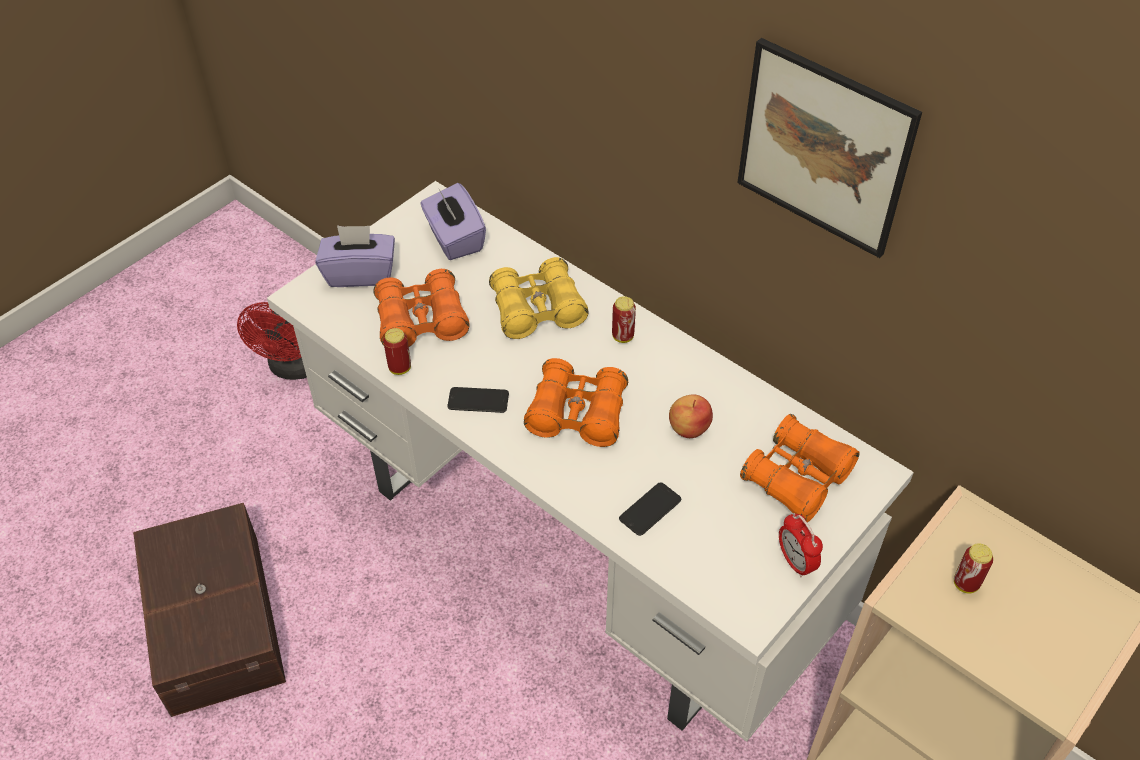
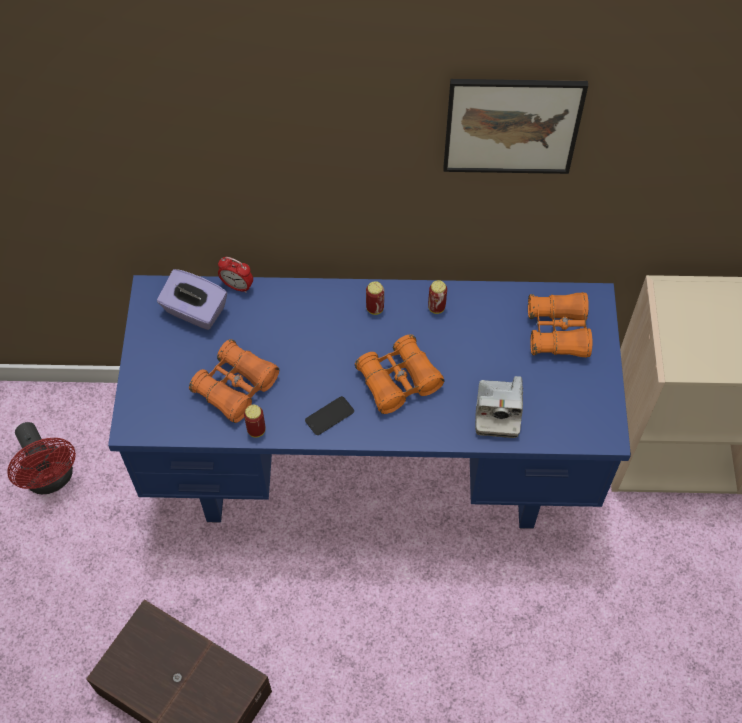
camera: 40 degrees left, 10 degrees up
white desk [267,181,914,742] -> blue desk [108,275,631,529]
purple tissue box [315,225,395,287] -> none
yellow binoculars [489,257,589,339] -> none
phone [619,482,681,536] -> camera [475,376,523,438]
apple [669,395,713,438] -> none
alarm clock [779,513,823,577] -> alarm clock moved to [218,257,253,293]
can [954,543,993,594] -> can moved to [428,280,447,314]

